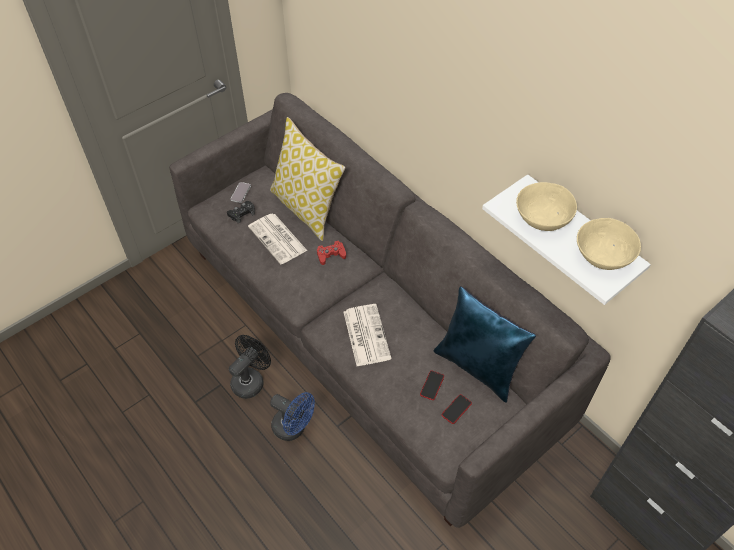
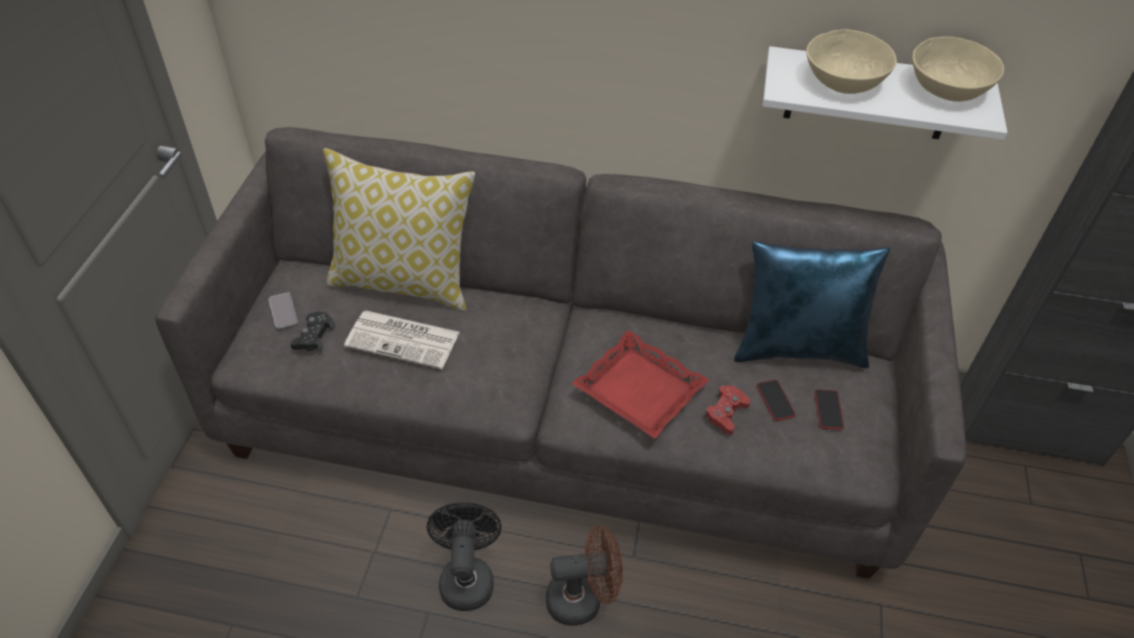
camera: 40 degrees left, 5 degrees down
blue fan [270,392,315,441] -> brown fan [546,525,623,626]
red game controller [317,240,346,265] -> red game controller moved to [704,385,750,435]
newspaper [344,304,391,366] -> red tray [572,330,709,439]

